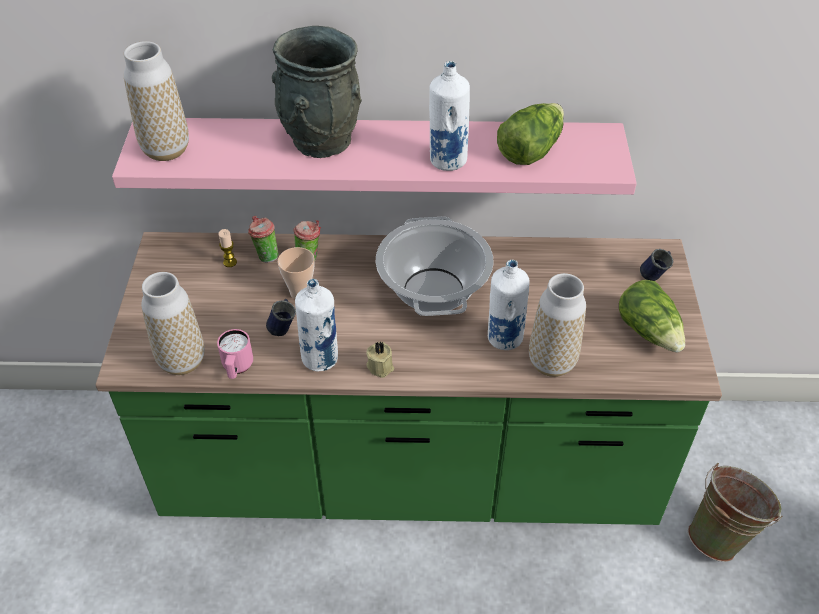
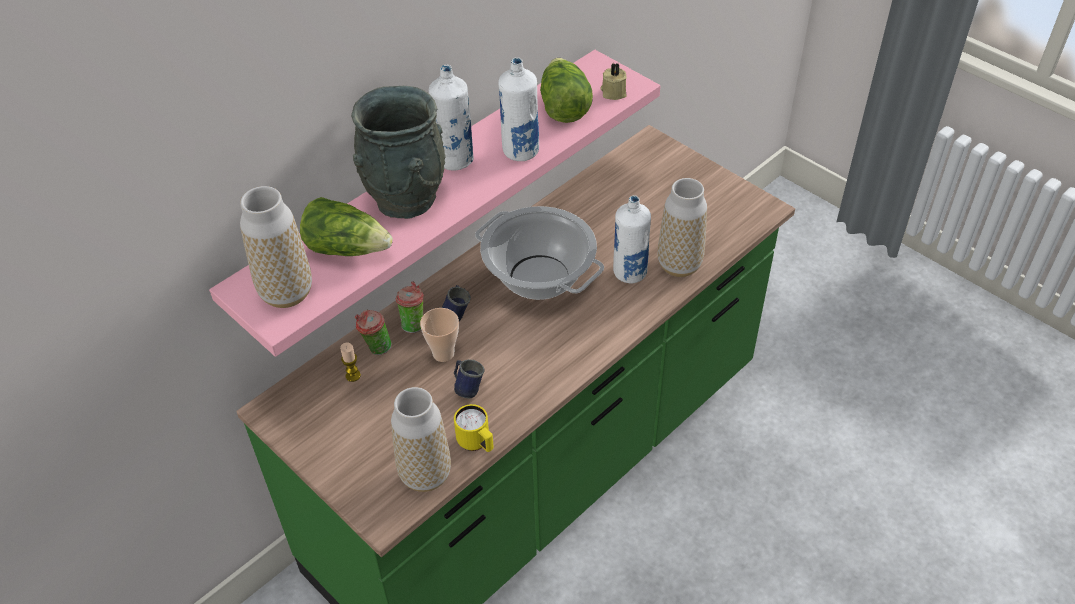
camera: 45 degrees left, 0 degrees up
pink mug [217,329,253,379] -> yellow mug [454,404,494,452]
white bottle [295,279,338,371] -> white bottle moved to [429,64,474,171]
beige candle [366,342,394,378] -> beige candle moved to [600,63,627,100]
lettuce [619,280,685,353] -> lettuce moved to [300,197,393,256]
blue mug [640,249,673,281] -> blue mug moved to [442,285,471,321]
green bucket [688,463,782,562] -> none

